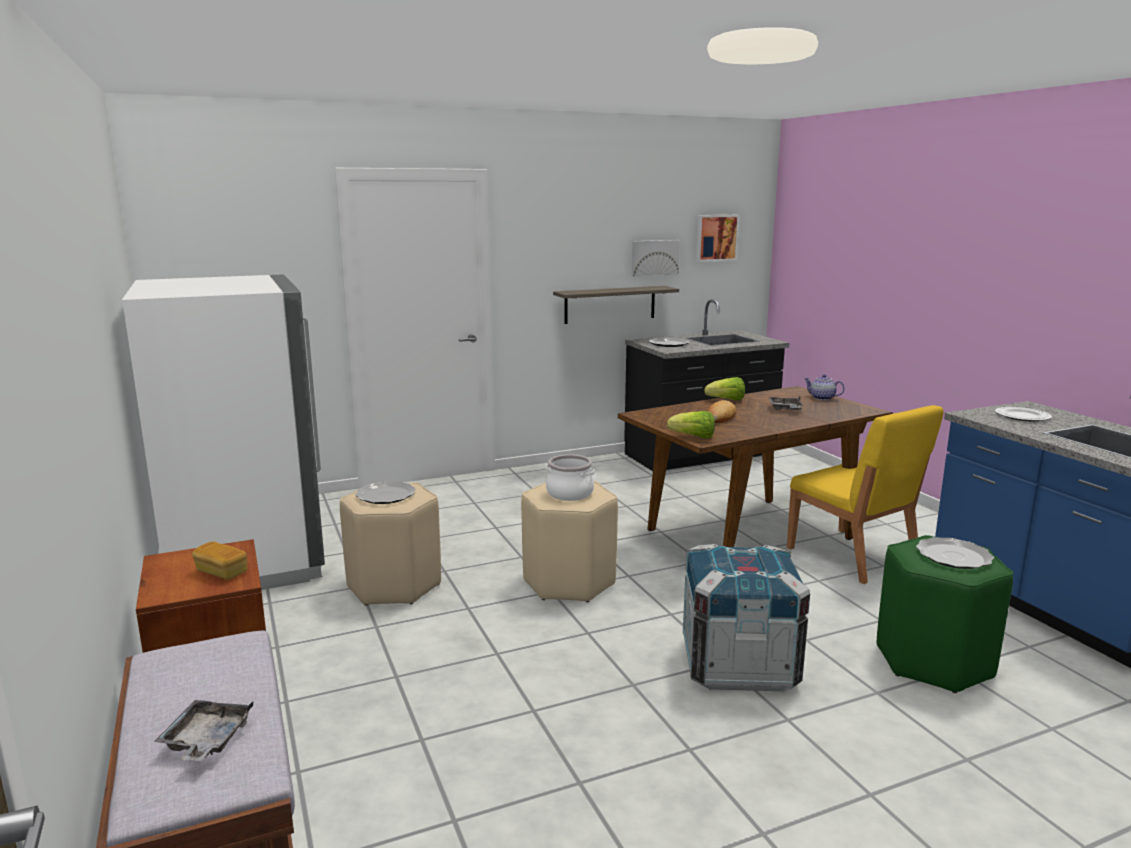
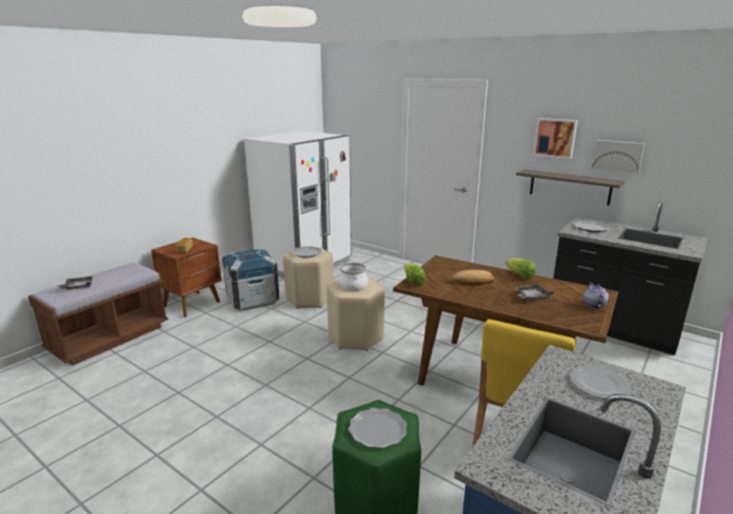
camera: 60 degrees right, 5 degrees up
crate [683,544,810,692] -> crate moved to [222,248,279,311]
picture [696,215,740,262] -> picture moved to [533,118,578,159]

